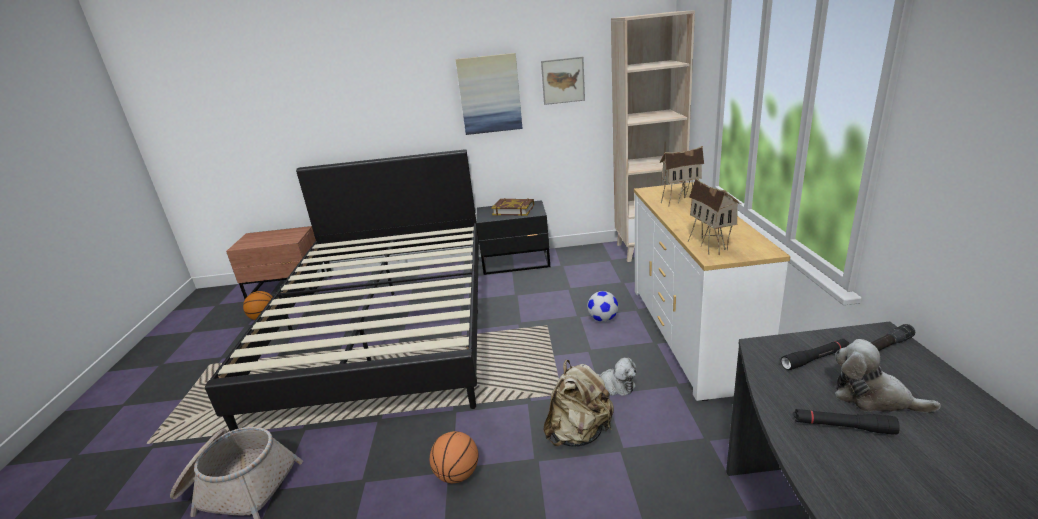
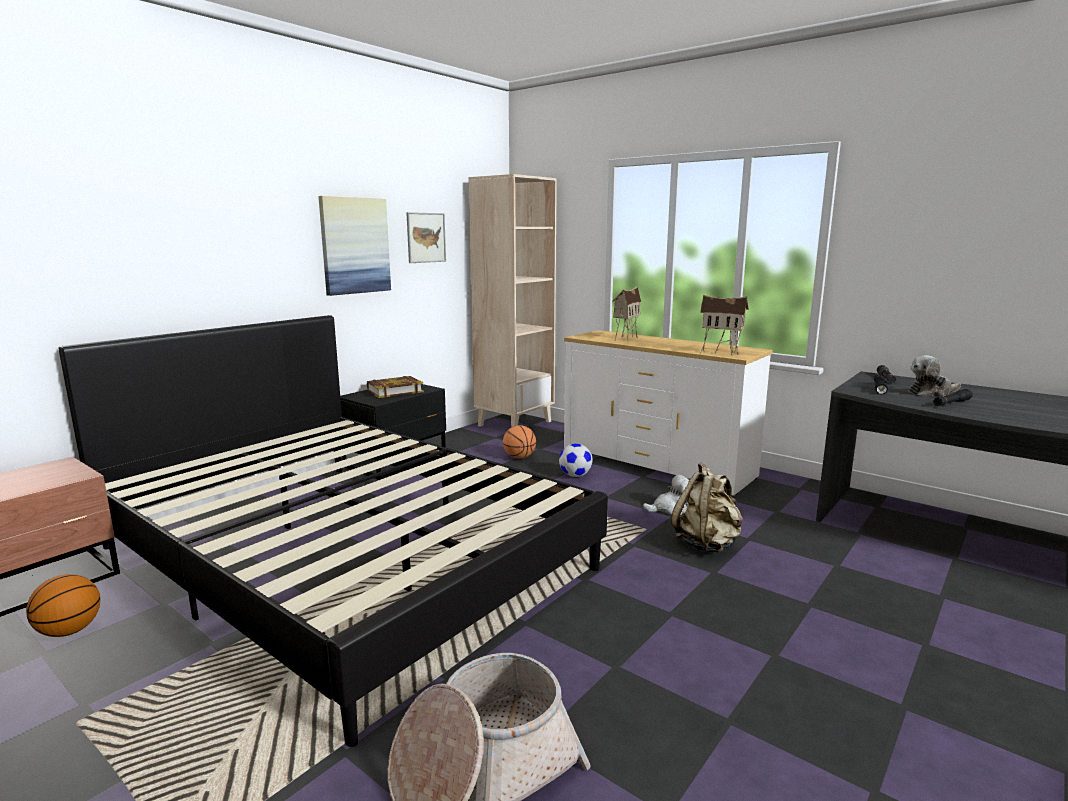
camera: 50 degrees left, 10 degrees down
basketball [430,431,479,483] -> basketball moved to [503,425,536,459]

